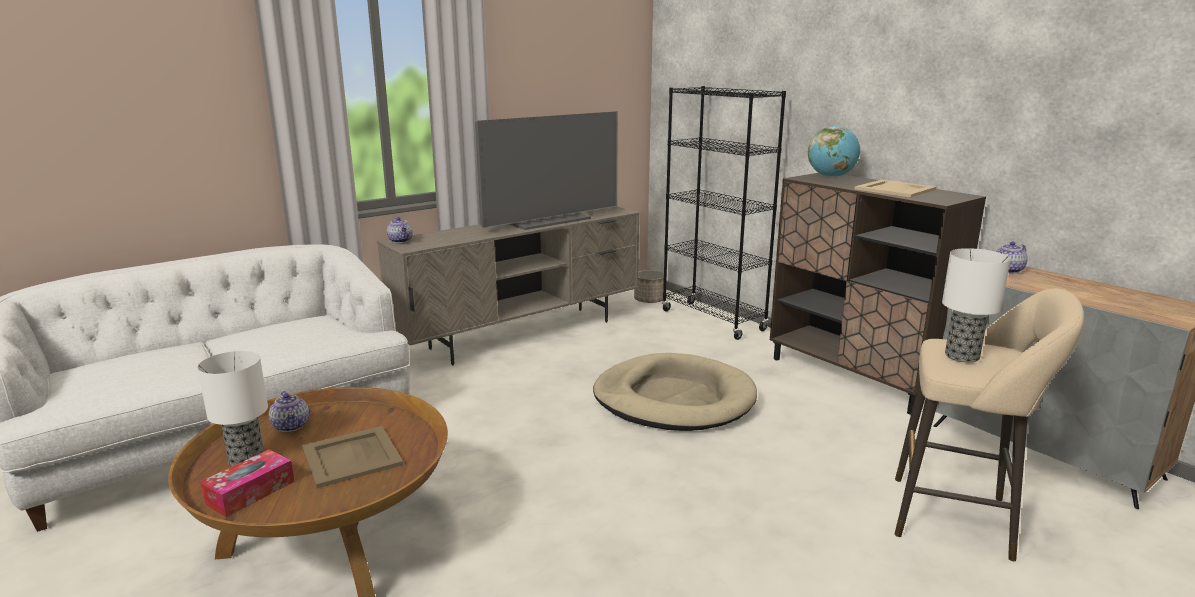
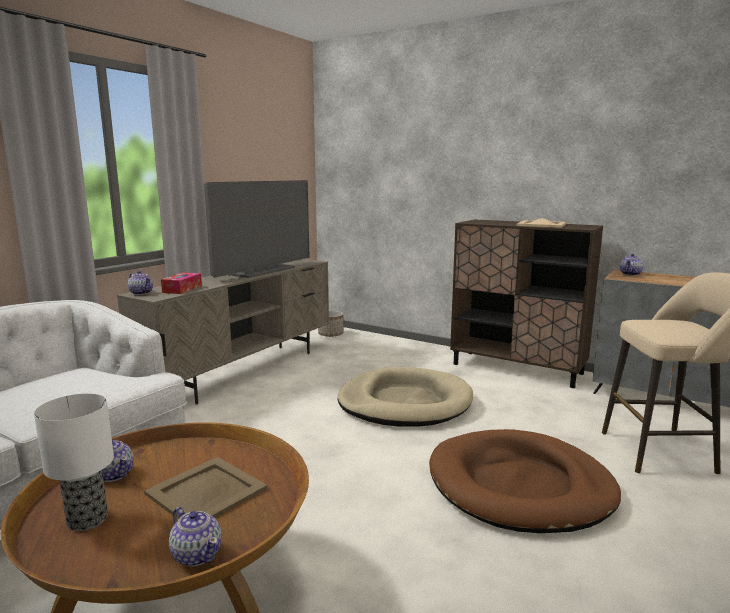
camera: 20 degrees left, 5 degrees down
tissue box [200,449,295,517] -> tissue box moved to [161,273,202,294]
black bookcase [662,86,786,340] -> none
globe [808,126,860,177] -> none
table lamp [942,248,1011,363] -> none
none -> teapot [169,507,222,566]
none -> brown dog bed [429,429,621,533]

